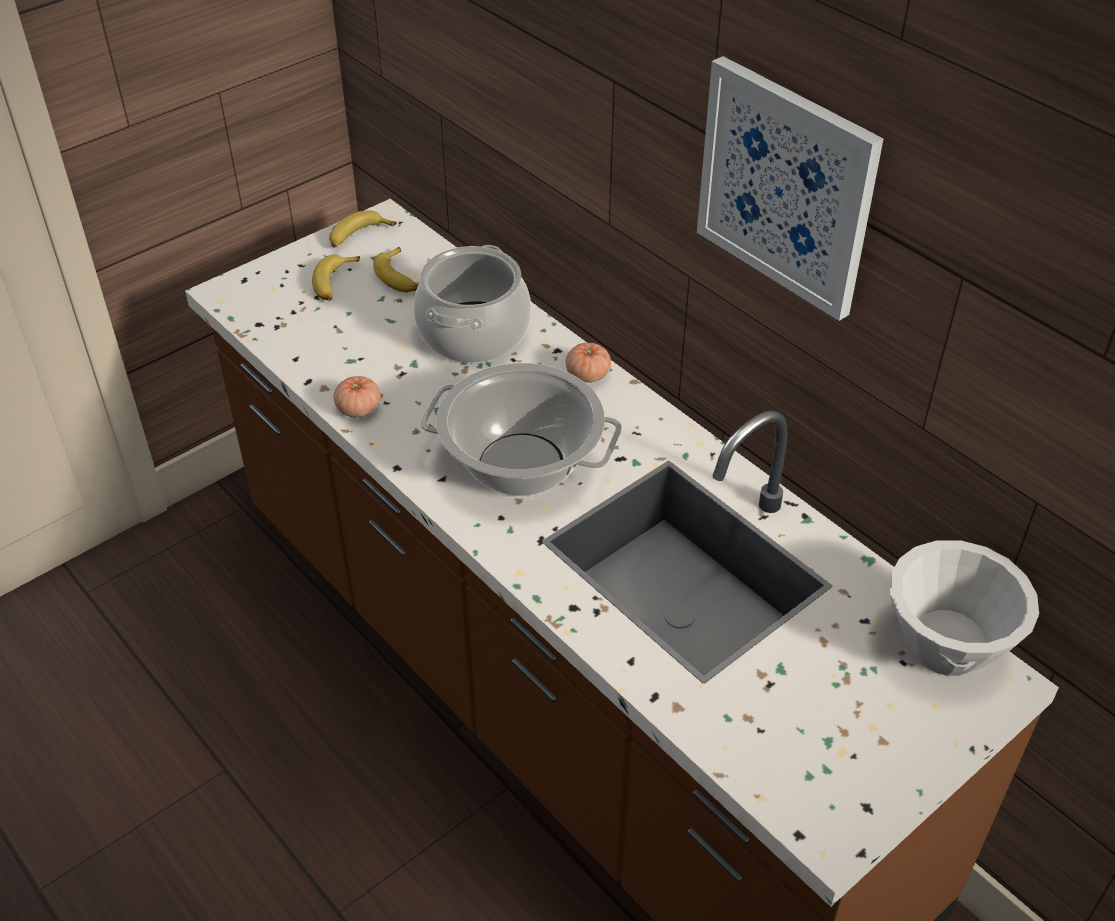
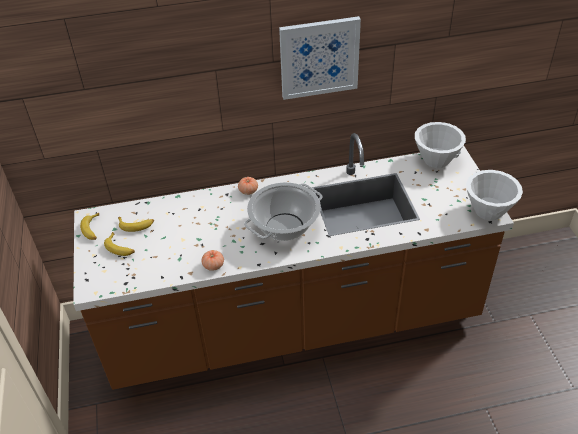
camera: 60 degrees left, 0 degrees up
cooking pot [413,245,531,363] -> none
none -> white bowl [466,170,523,220]

